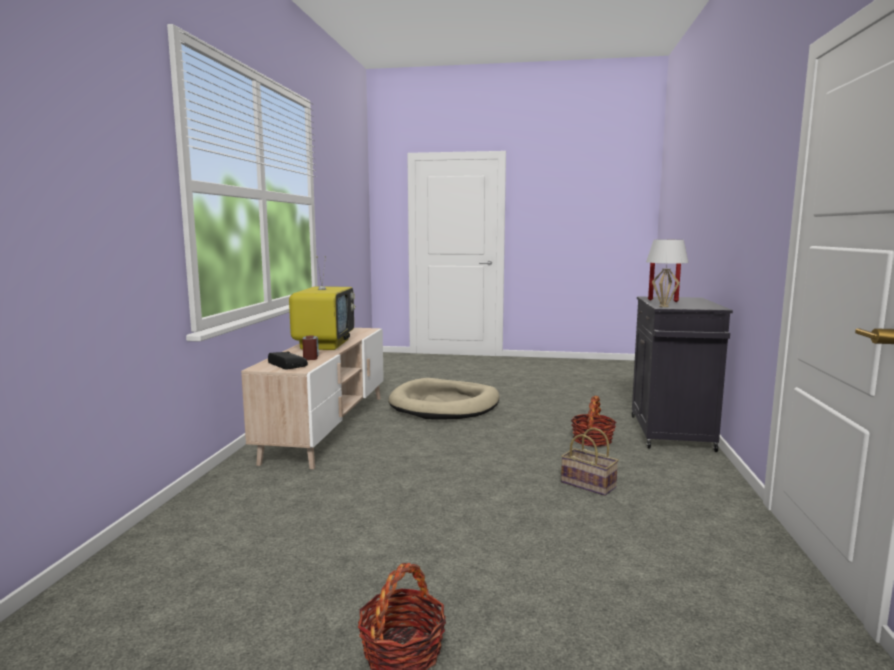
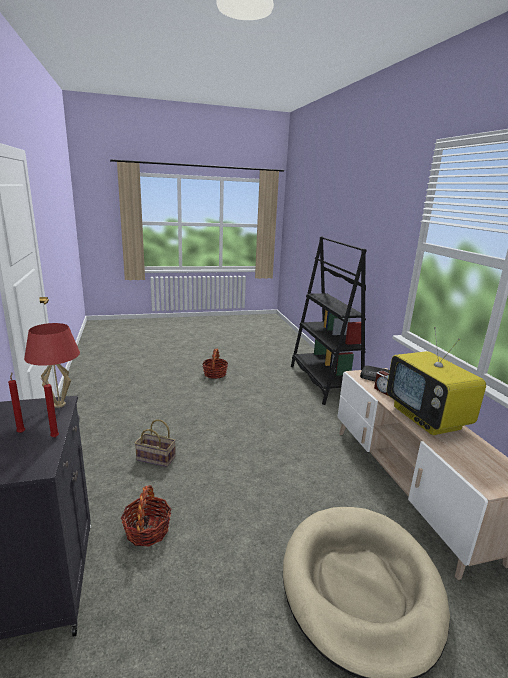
camera: 155 degrees right, 10 degrees up
white table lamp [646,240,688,307] -> red table lamp [24,323,80,408]
none -> black bookcase [291,236,367,405]

